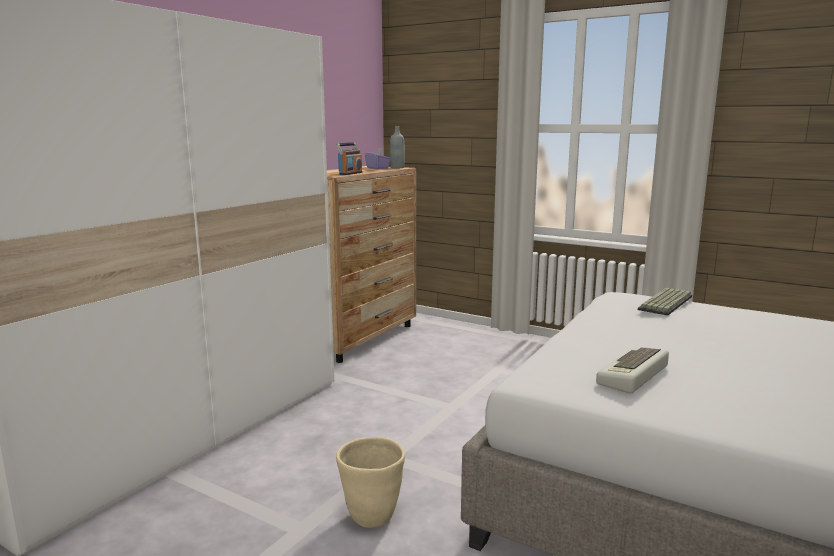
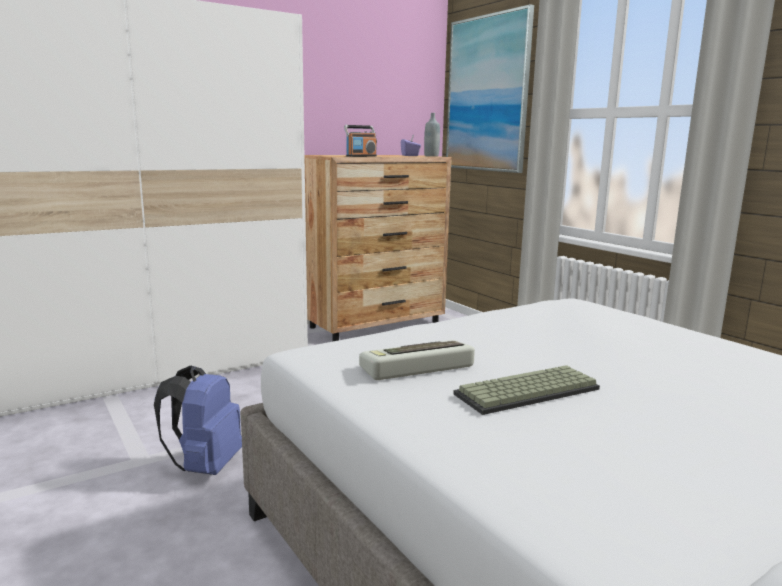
camera: 25 degrees right, 0 degrees up
beige planter [336,437,405,528] -> blue backpack [154,365,242,475]
keyboard [638,288,692,316] -> keyboard moved to [453,365,600,415]
none -> picture [446,4,534,173]

